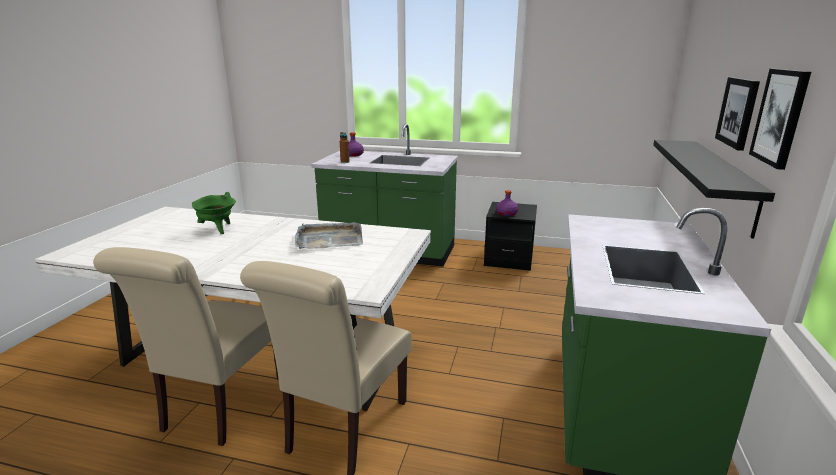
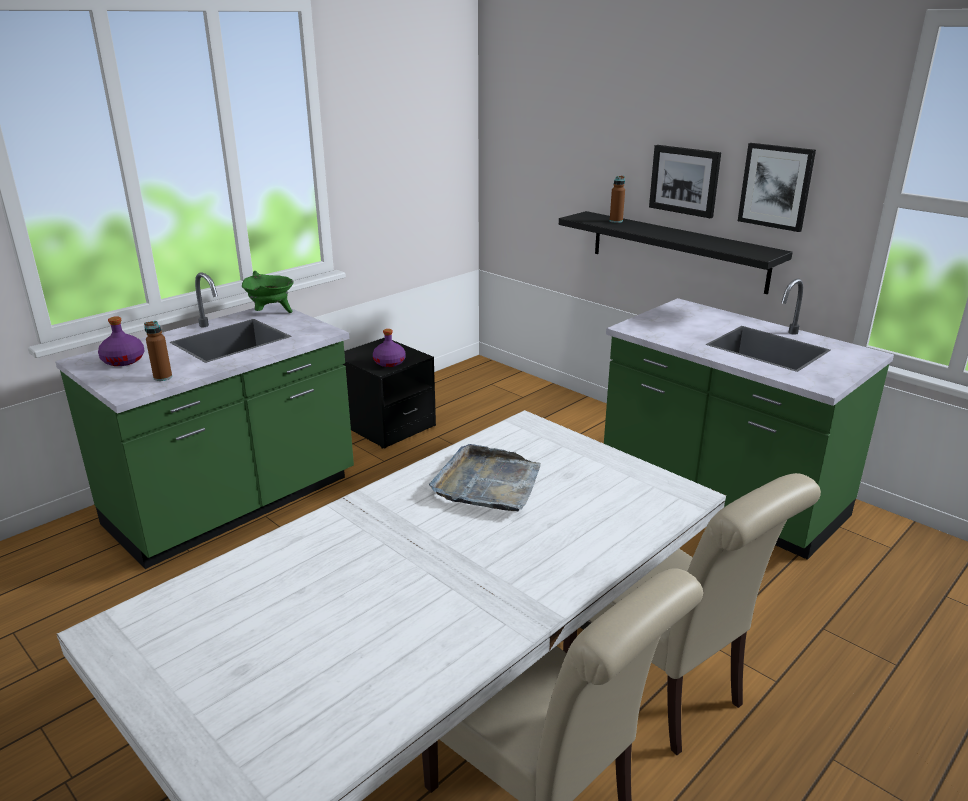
camera: 60 degrees left, 5 degrees up
green cooking pot [192,192,236,234] -> green cooking pot moved to [242,271,294,313]
none -> brown bottle [610,176,625,223]

